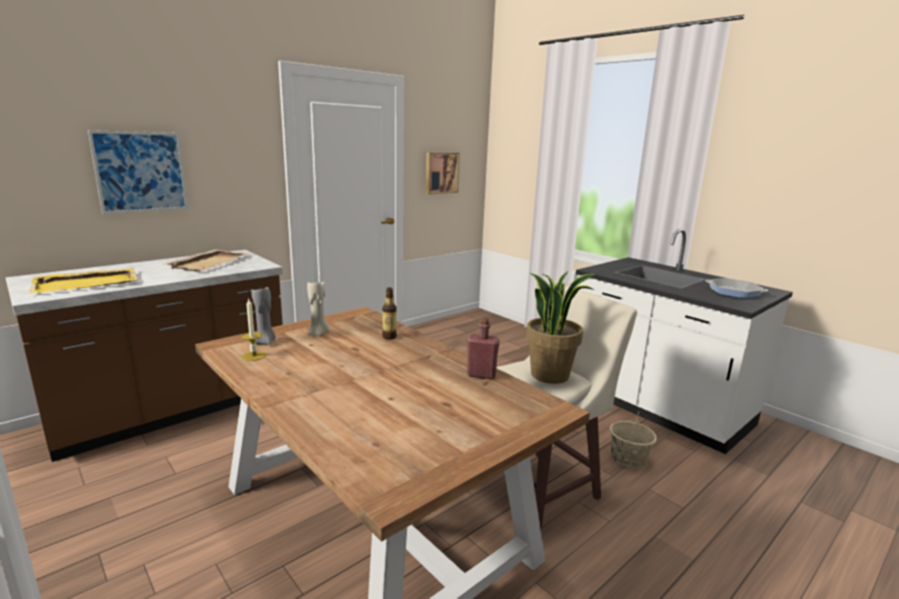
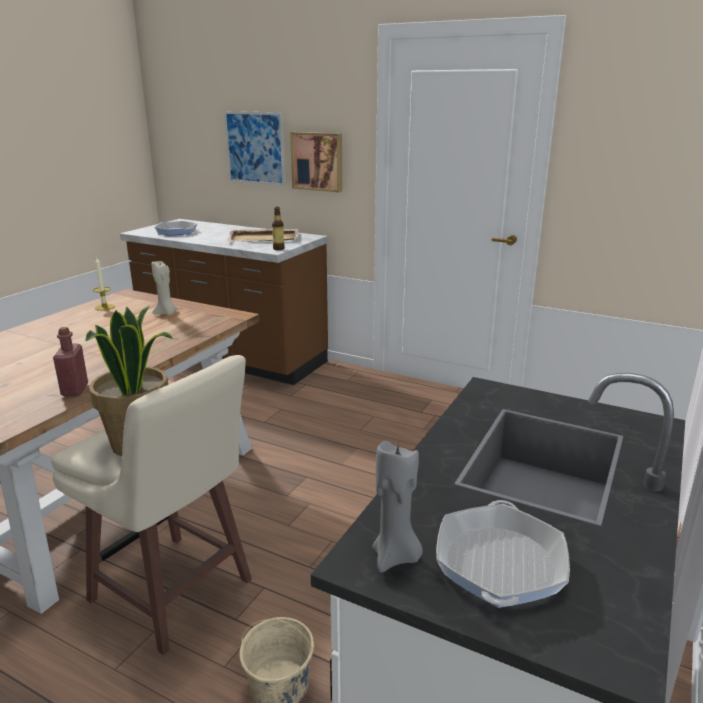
camera: 70 degrees right, 5 degrees up
yellow tray [29,268,137,293] -> frying pan [154,221,197,236]
grey candle [251,285,276,345] -> grey candle moved to [373,441,423,573]
bottle [382,288,397,340] -> bottle moved to [272,207,285,250]
picture [425,152,460,195] -> picture moved to [290,132,342,192]

